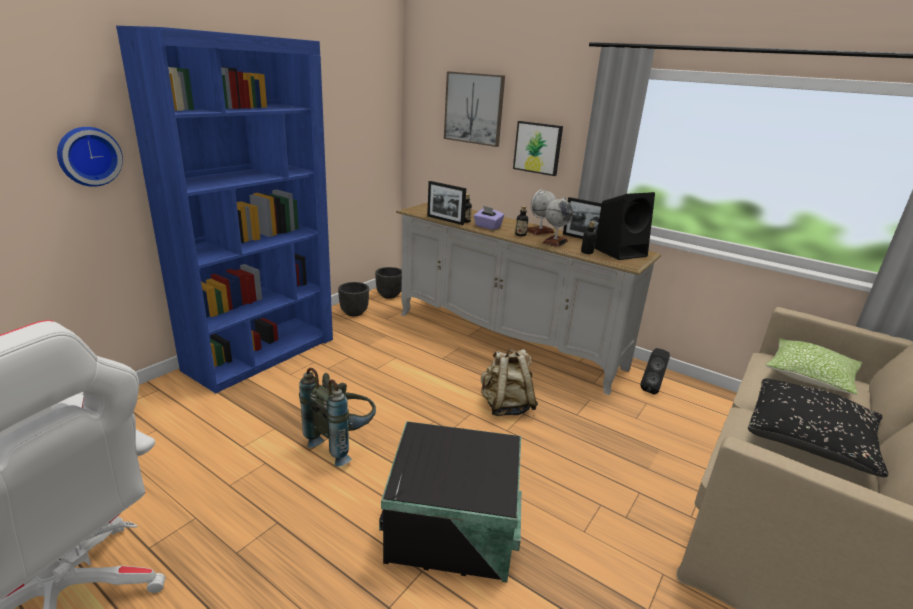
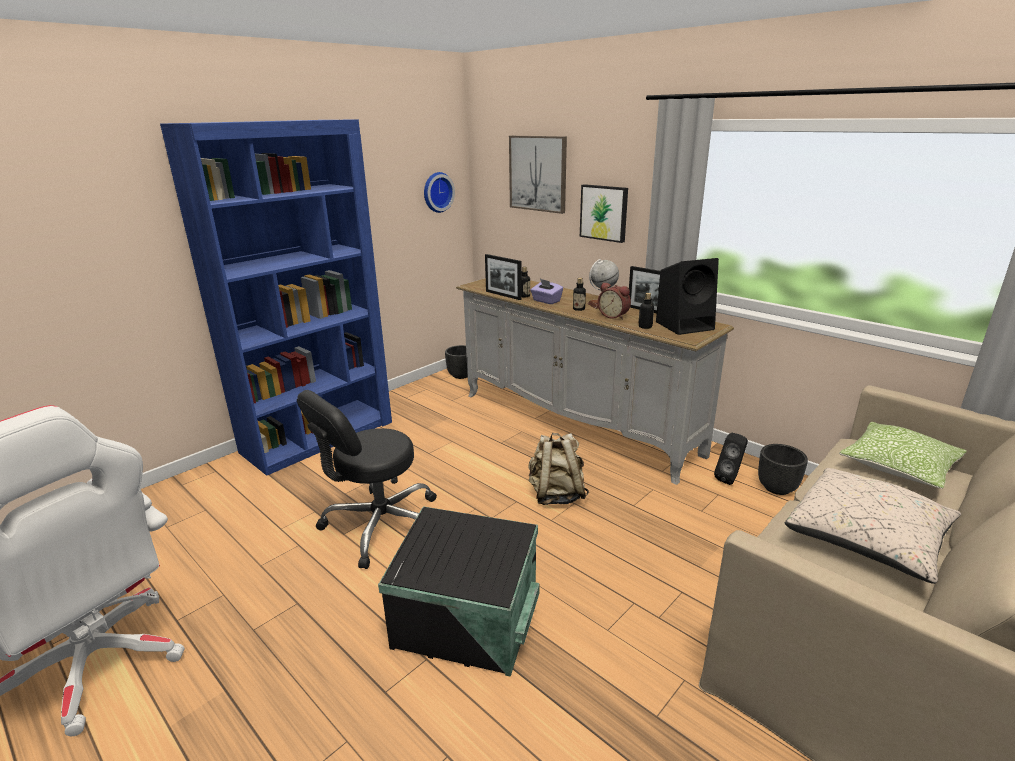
camera: 10 degrees right, 0 degrees up
wall clock [57,127,123,187] -> wall clock moved to [424,172,455,213]
grey backpack [299,368,376,467] -> black office chair [297,390,437,569]
black planter [338,282,369,316] -> black planter moved to [758,444,808,495]
globe [543,197,573,247] -> alarm clock [598,283,631,320]
black pillow [748,379,888,477] -> beige pillow [785,468,961,584]

